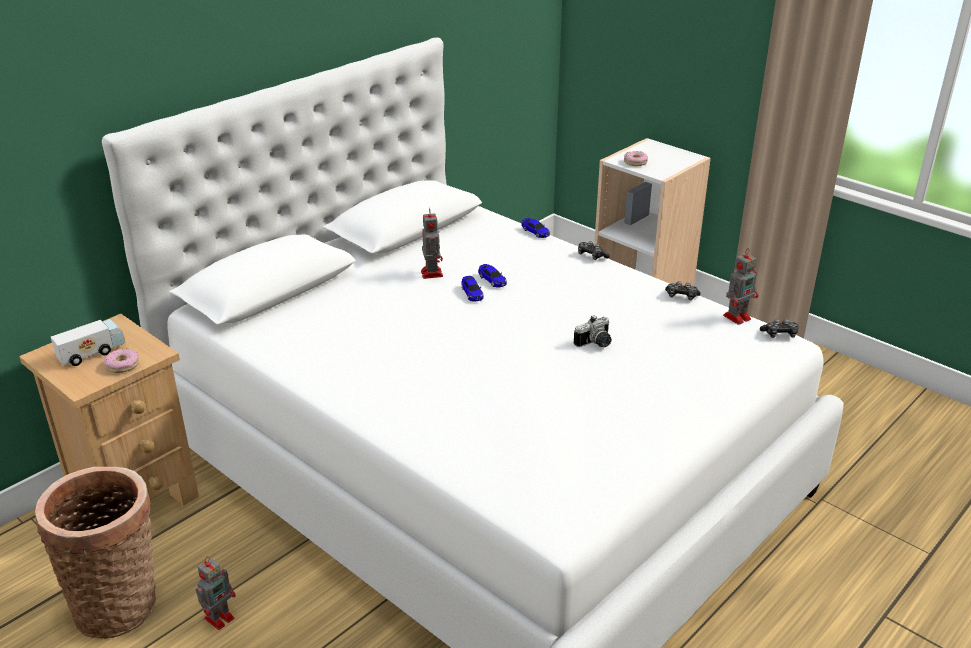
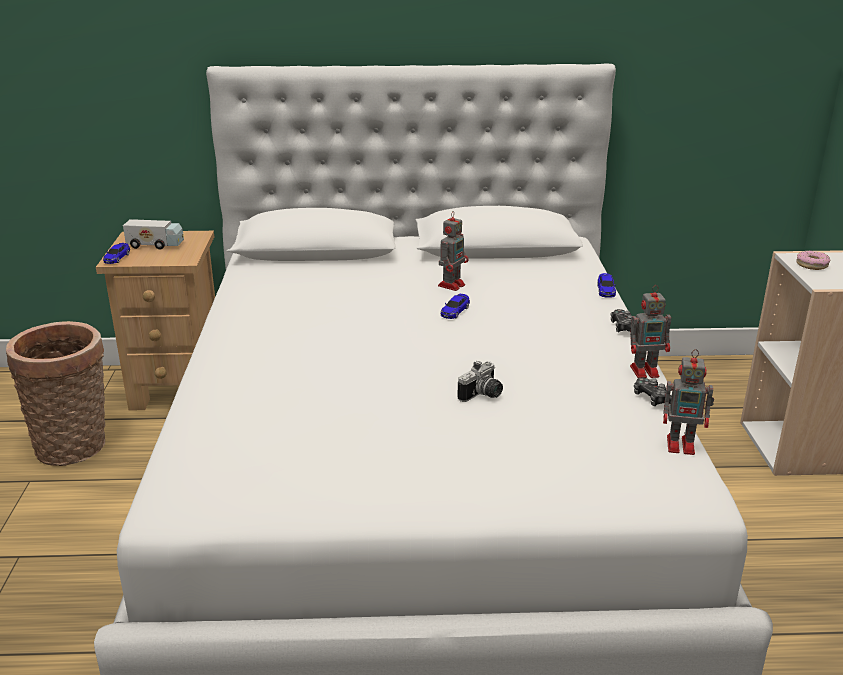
camera: 45 degrees right, 5 degrees down
donut [104,349,139,373] -> none
toy robot [196,557,236,630] -> toy robot moved to [630,285,671,378]
toy car [478,264,507,288] -> toy car moved to [103,243,130,264]
camera [574,315,612,347] -> camera turned 60 degrees counterclockwise [458,361,503,402]
game controller [760,319,799,338] -> none

